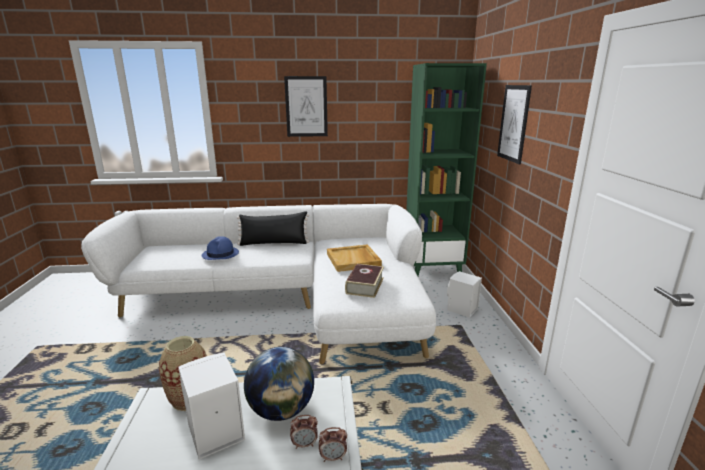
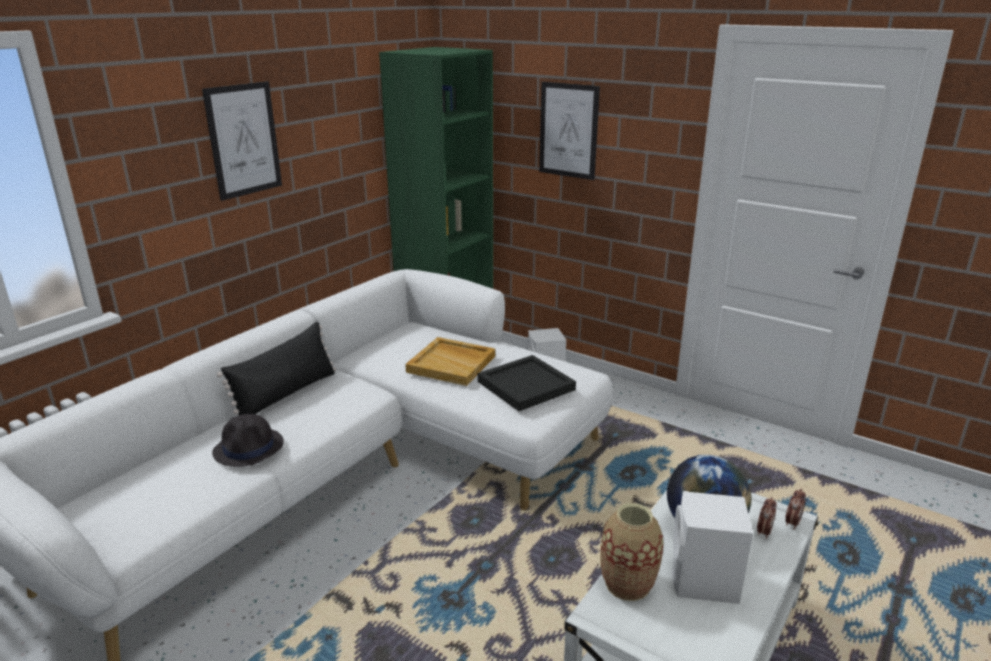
camera: 50 degrees left, 5 degrees up
blue hat [202,236,239,260] -> black hat [212,414,284,467]
book [345,264,384,298] -> black tray [478,355,576,411]

